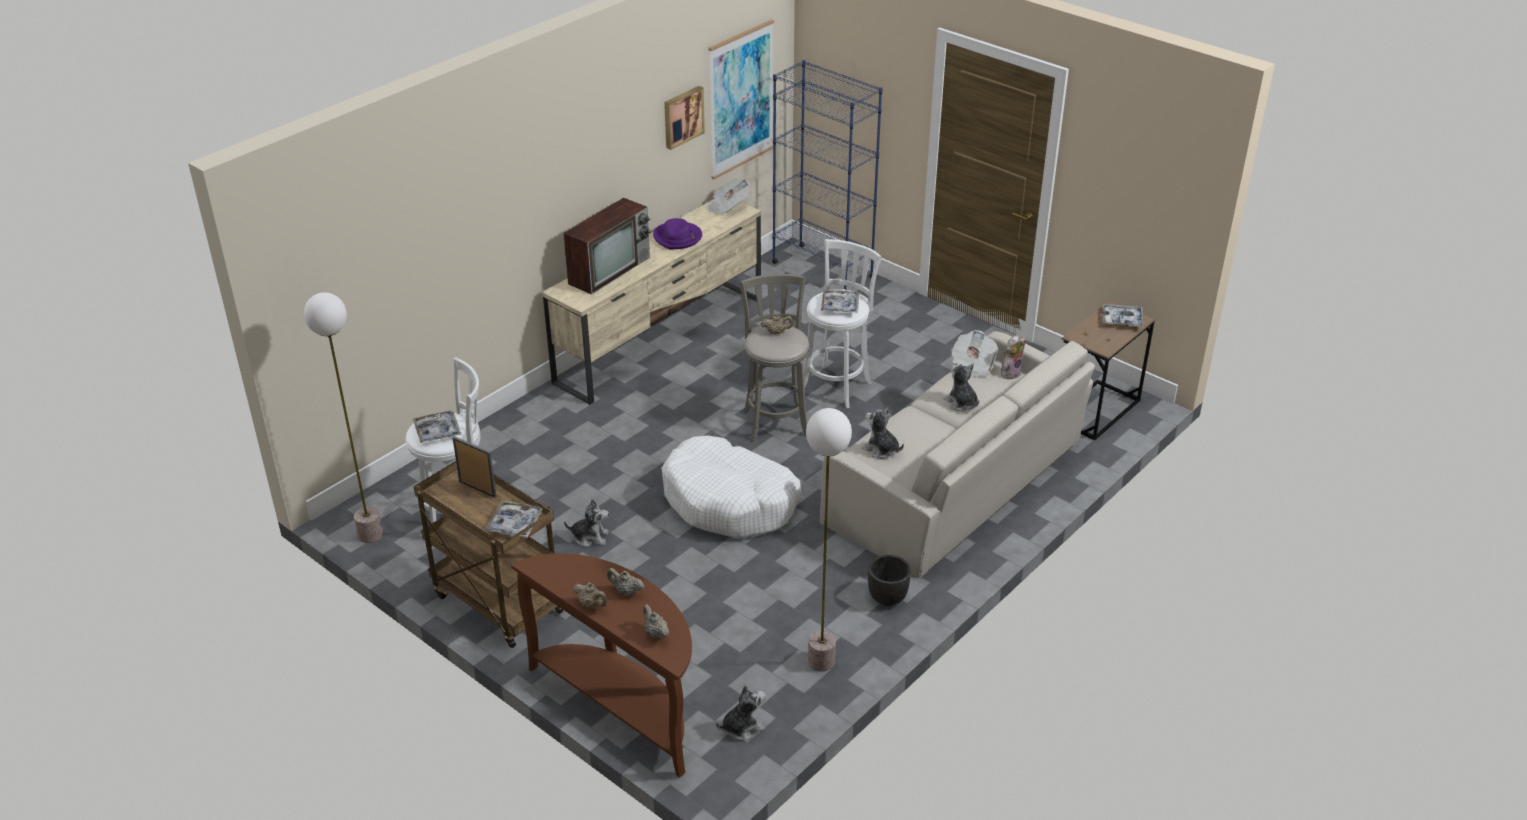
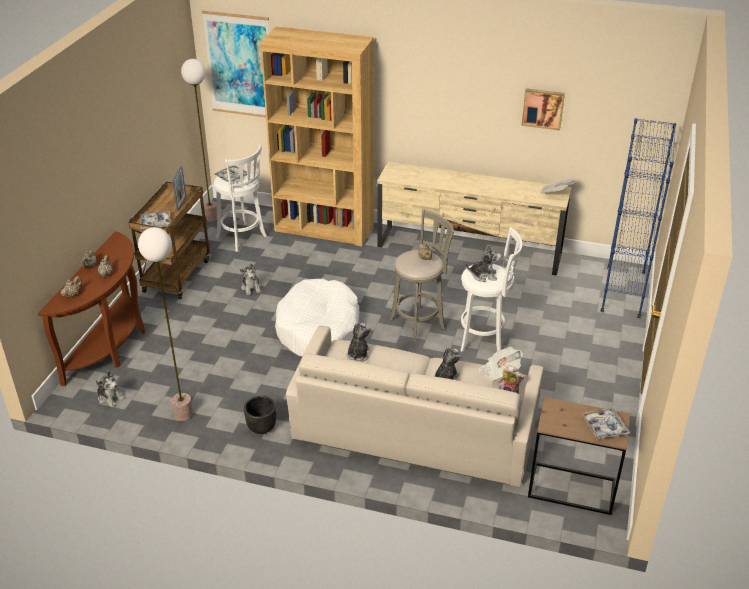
camera: 65 degrees right, 0 degrees up
television [564,198,650,295] -> none
purple hat [653,218,702,249] -> none
picture [708,19,774,180] -> picture moved to [202,11,269,117]
tray [821,290,859,313] -> plush toy [466,245,502,282]
none -> brown bookcase [260,26,374,246]

